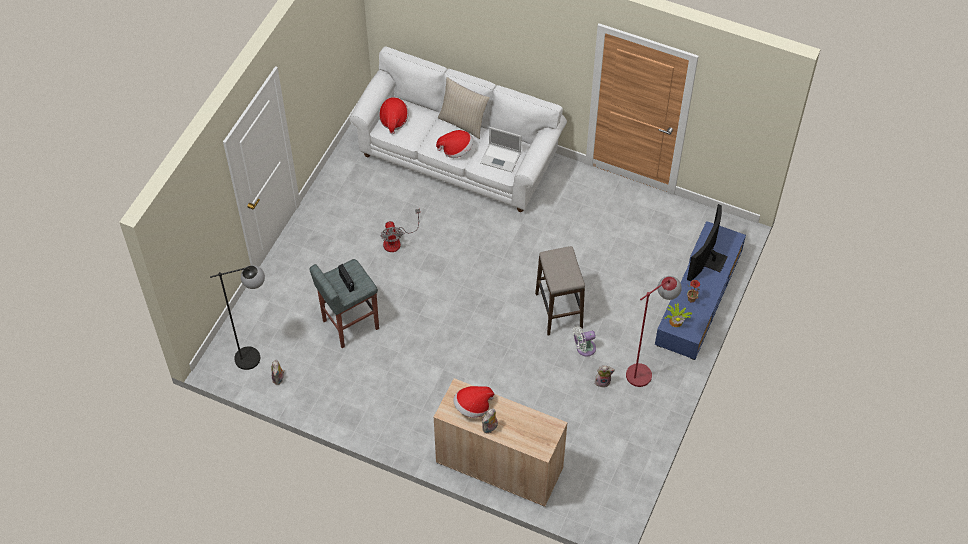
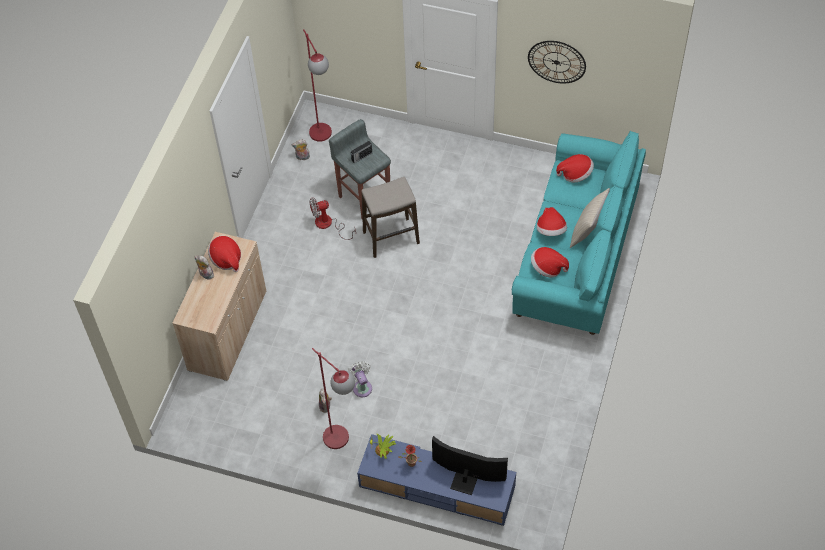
camera: 85 degrees right, 0 degrees up
black floor lamp [210,265,265,370] -> red floor lamp [303,29,332,142]
white sofa [349,47,567,212] -> turquoise sofa [512,131,646,335]
fan [381,209,420,252] -> fan moved to [309,197,356,240]
laptop [480,127,522,172] -> hat [531,247,569,277]
stool [535,246,585,335] -> stool moved to [361,177,420,258]
none -> wall clock [528,41,586,84]

